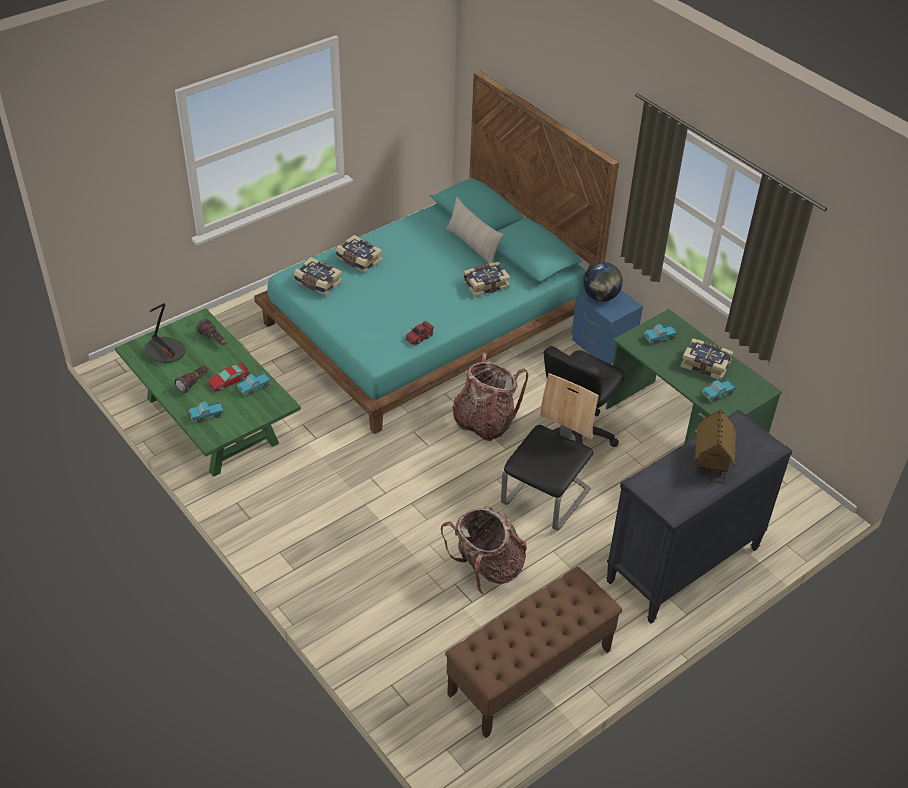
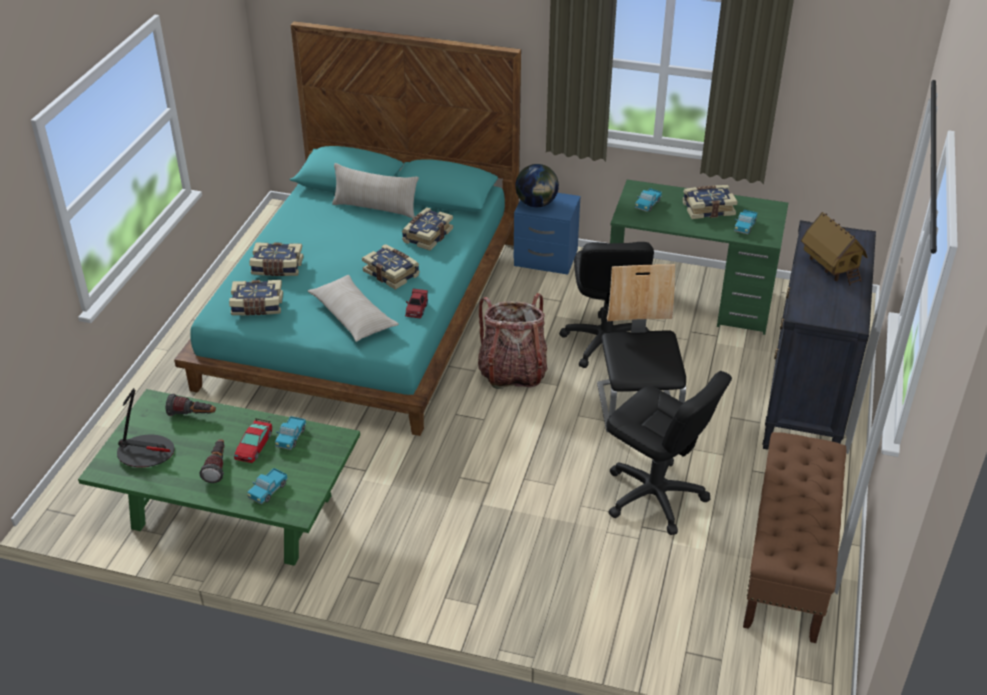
camera: 35 degrees left, 5 degrees down
backpack [441,506,527,594] -> black office chair [606,371,732,535]
none -> beige pillow [308,275,399,342]
none -> book [362,244,420,290]

